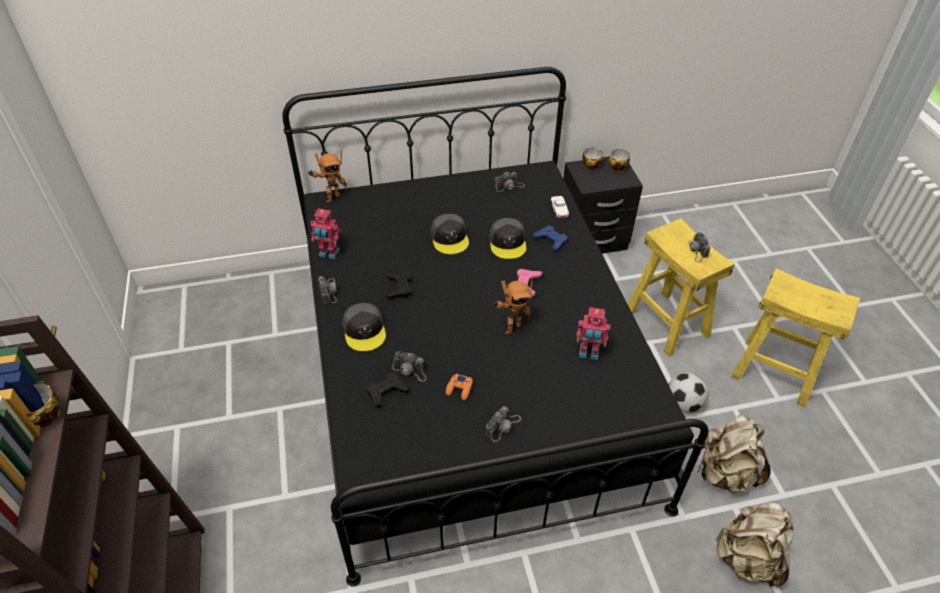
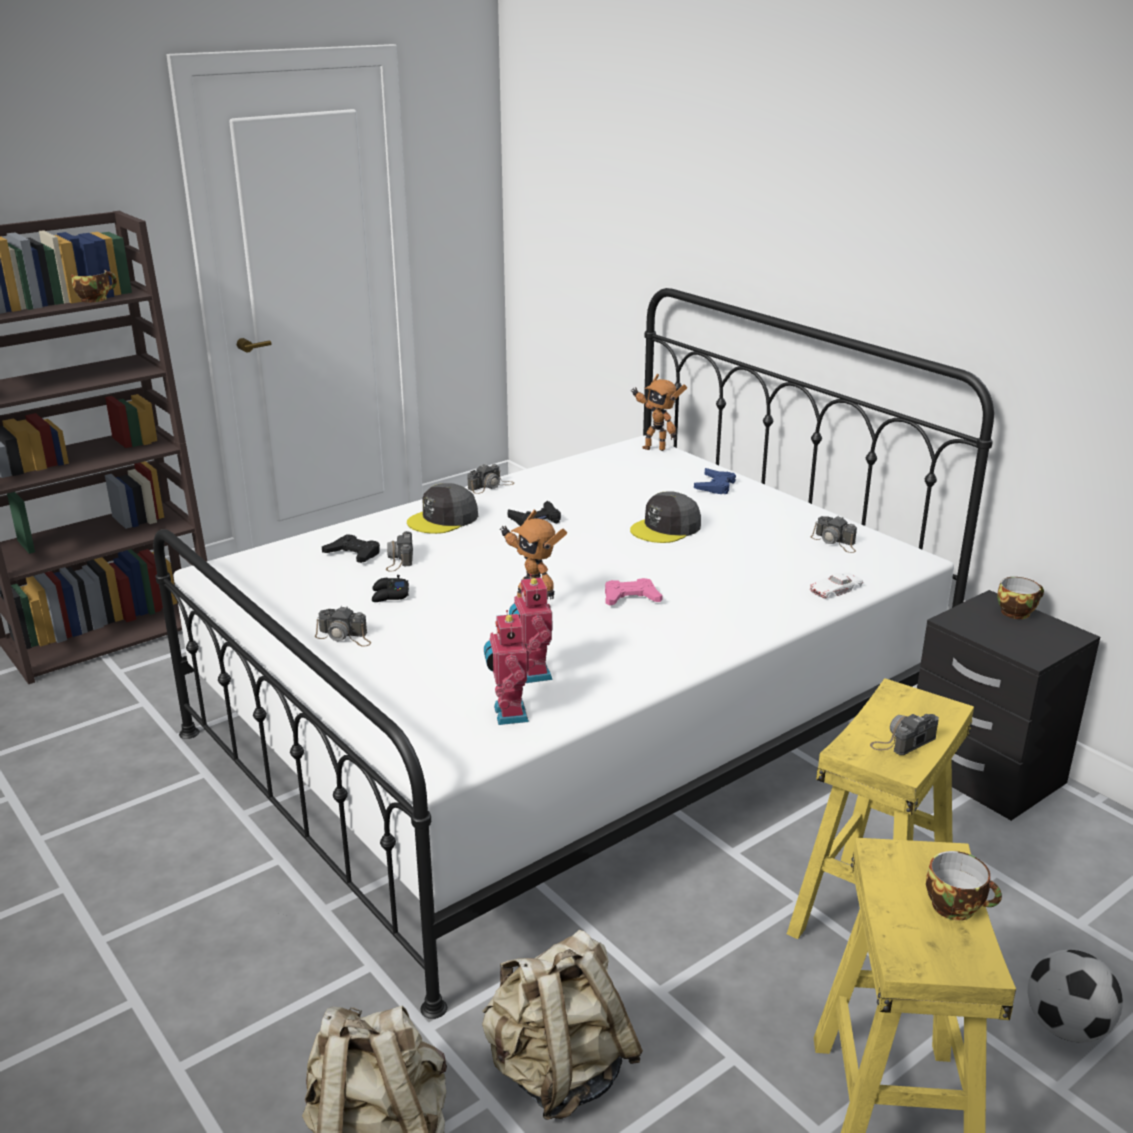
camera: 65 degrees right, 20 degrees down
black bed [282,67,709,587] -> white bed [153,288,994,1019]
toy robot [311,208,340,259] -> toy robot moved to [484,610,529,725]
orange game controller [446,373,473,400] -> black game controller [372,575,409,602]
grey cap [489,218,526,259] -> none
blue game controller [533,226,567,251] -> blue game controller moved to [694,468,736,494]
cup [609,149,630,172] -> cup moved to [926,851,1002,921]
football [668,373,708,413] -> football moved to [1028,950,1123,1042]

